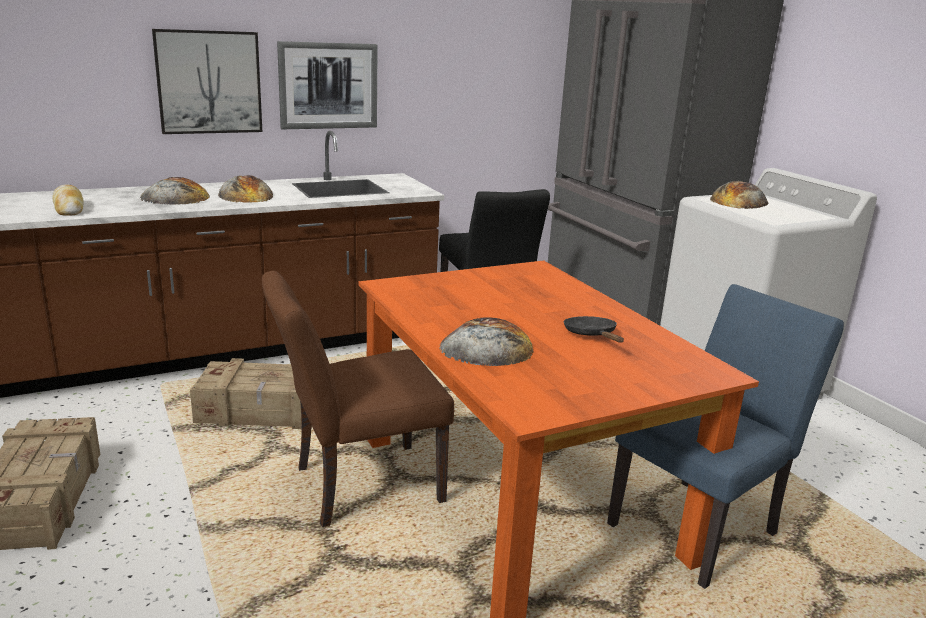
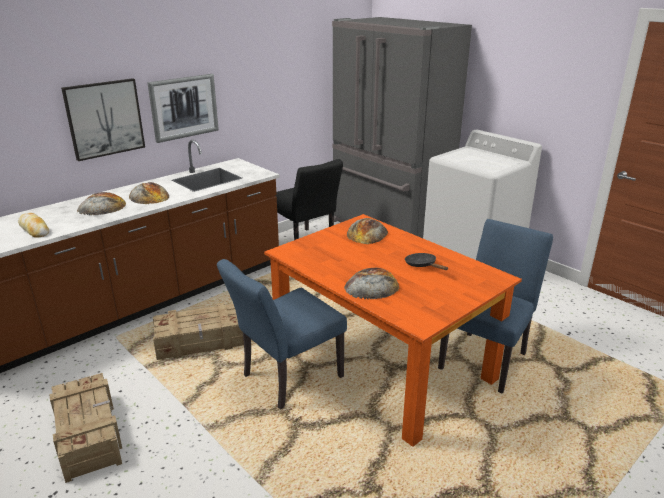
camera: 15 degrees left, 5 degrees up
brown chair [262,271,454,527] -> blue chair [217,259,347,409]
bread [710,181,769,209] -> bread moved to [347,218,388,244]

